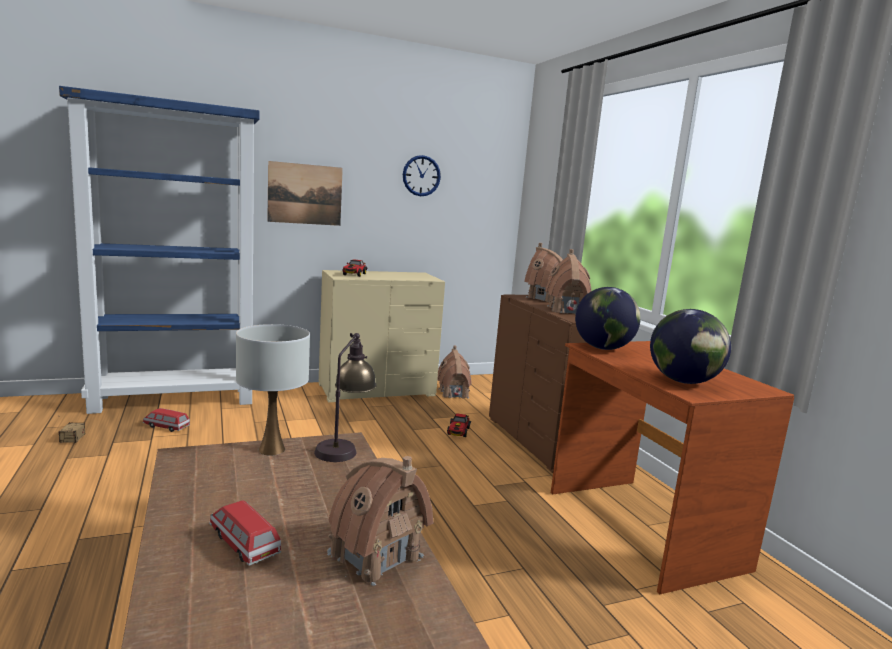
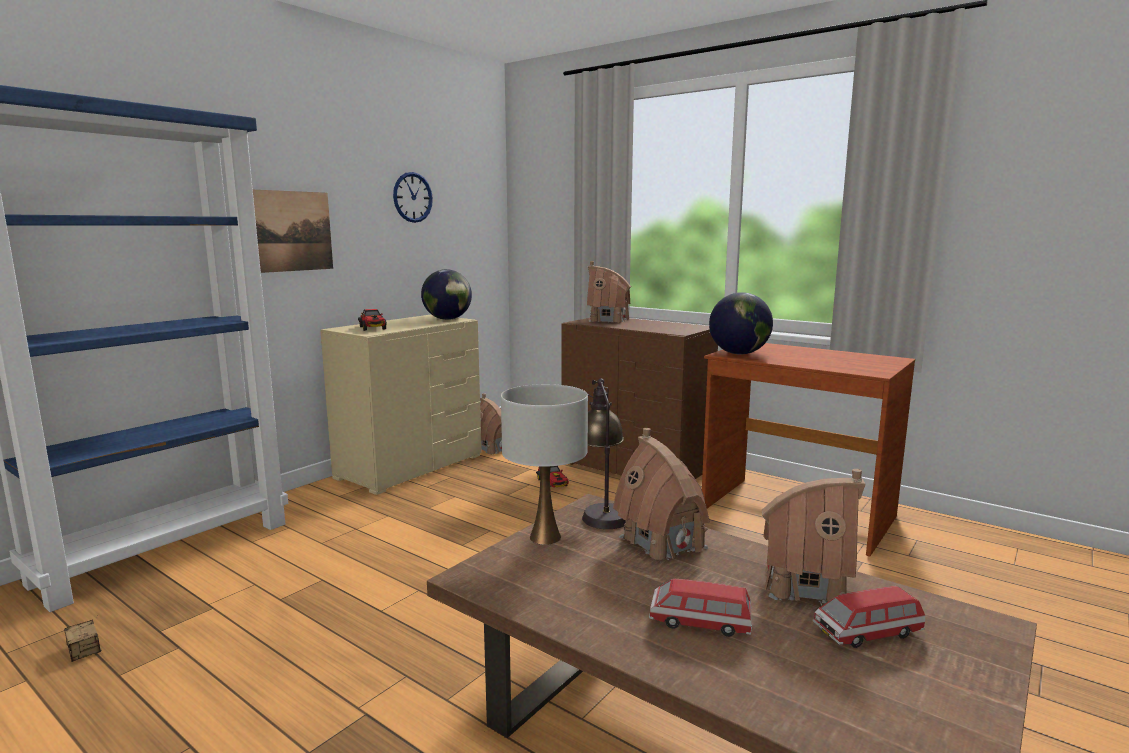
camera: 30 degrees left, 0 degrees up
toy car [143,408,190,432] -> toy car moved to [813,586,925,648]
toy house [545,249,592,314] -> toy house moved to [613,428,710,560]
globe [650,309,731,384] -> globe moved to [421,269,472,320]

